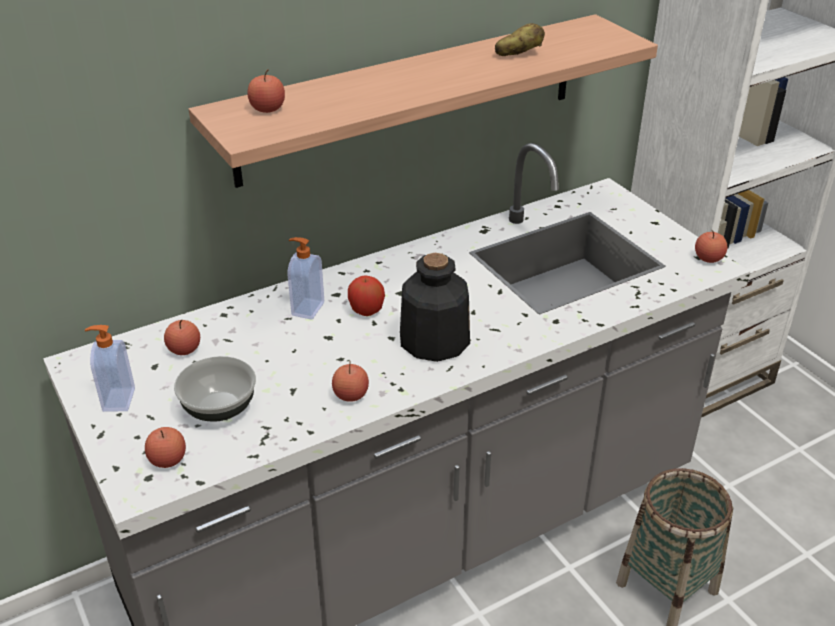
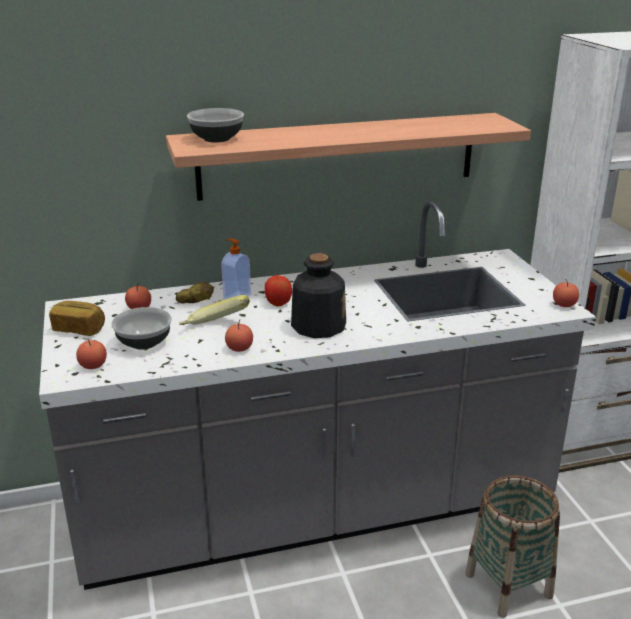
camera: 15 degrees right, 10 degrees down
soap dispenser [85,325,135,412] -> bread [49,301,105,336]
apple [248,70,285,113] -> bowl [187,108,244,142]
potato [495,23,545,56] -> potato moved to [176,282,214,304]
none -> banana [179,295,250,325]

